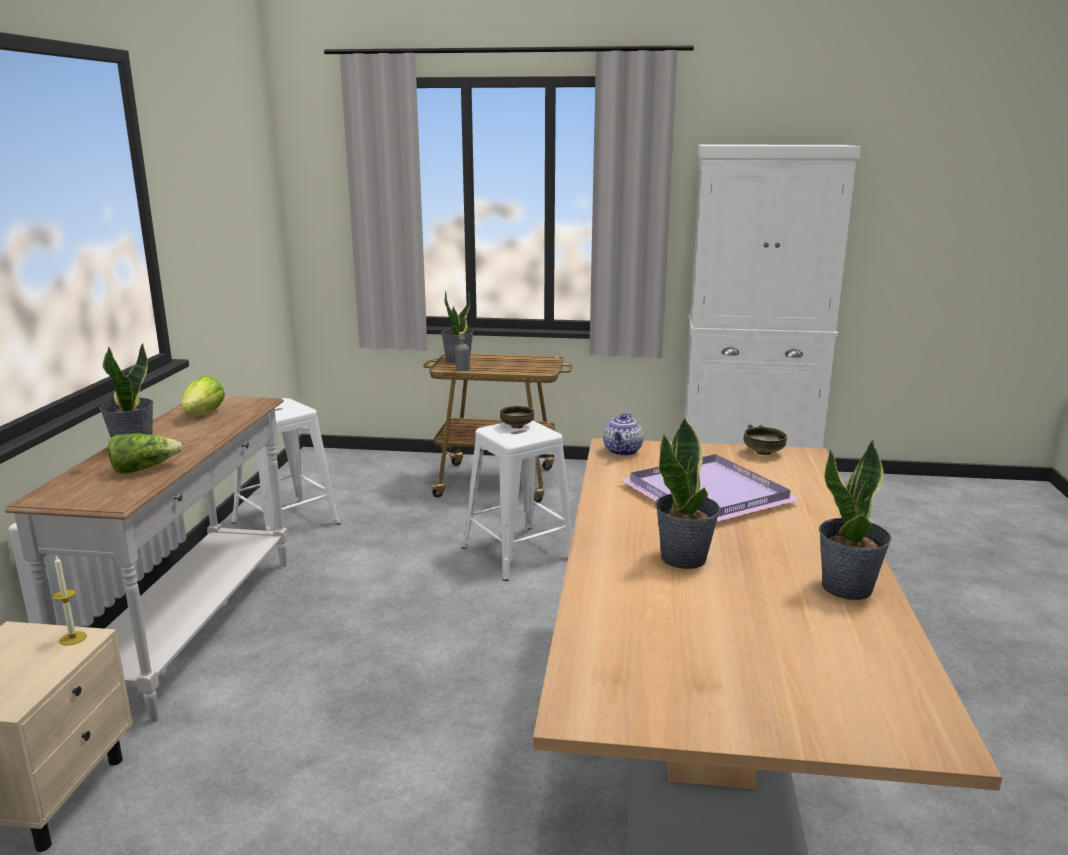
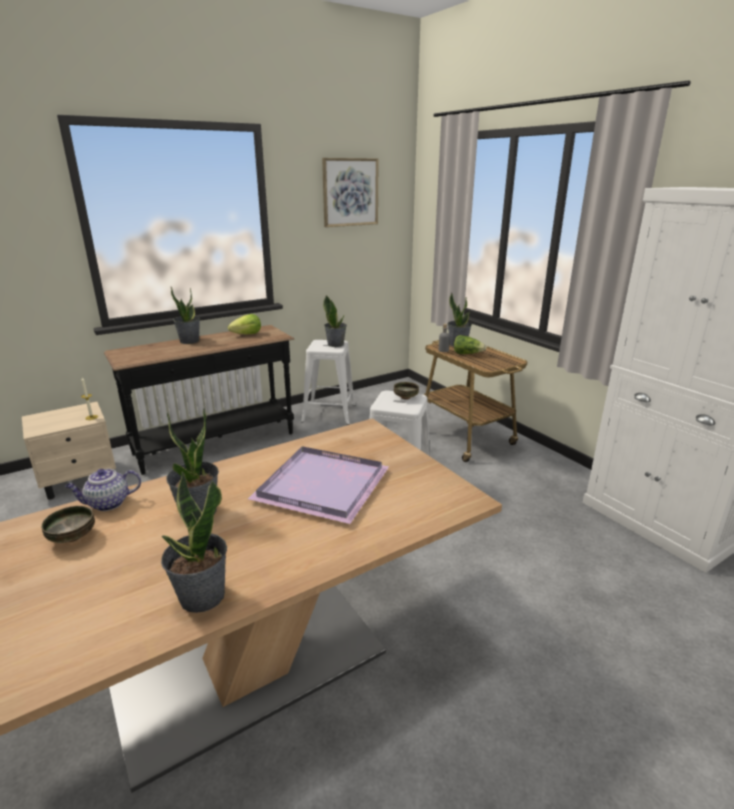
camera: 50 degrees right, 5 degrees up
white console table [5,396,288,723] -> black console table [104,325,294,475]
lettuce [108,433,183,474] -> lettuce moved to [454,335,487,354]
teapot [603,413,644,456] -> teapot moved to [65,469,141,511]
bowl [744,427,787,455] -> bowl moved to [41,506,95,543]
none -> picture [322,158,379,227]
none -> potted plant [323,295,347,347]

